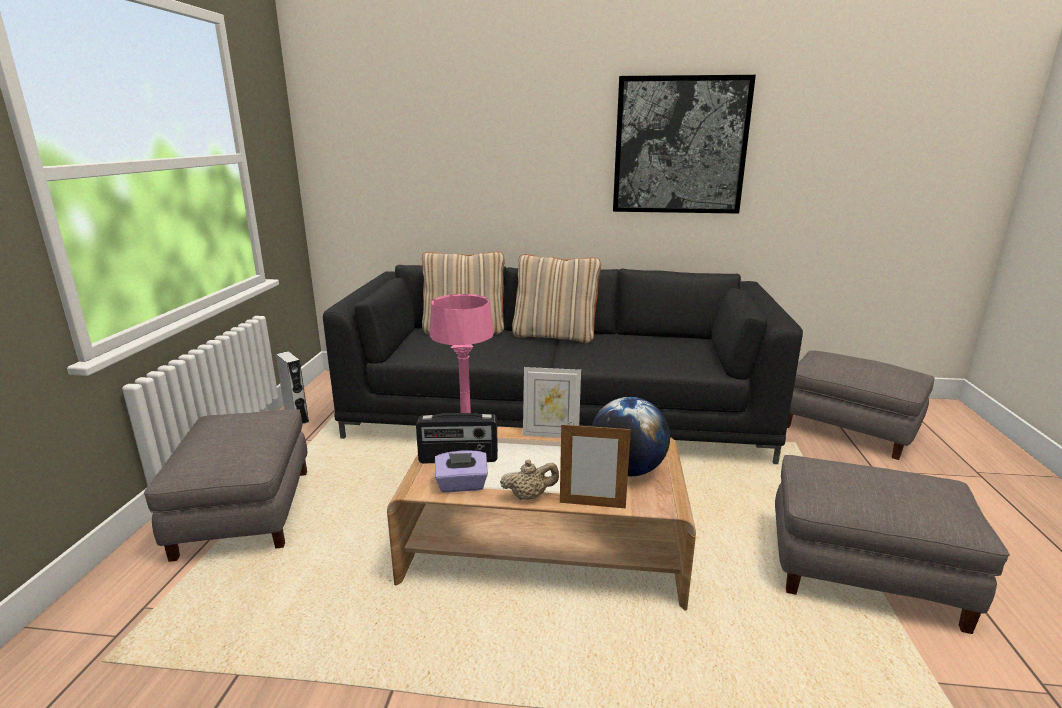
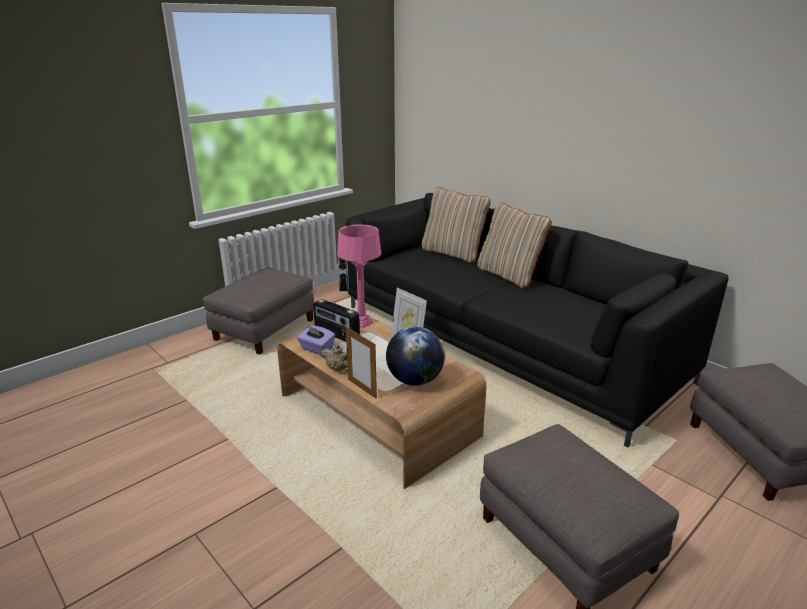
camera: 40 degrees right, 5 degrees up
picture [613,75,756,214] -> none

